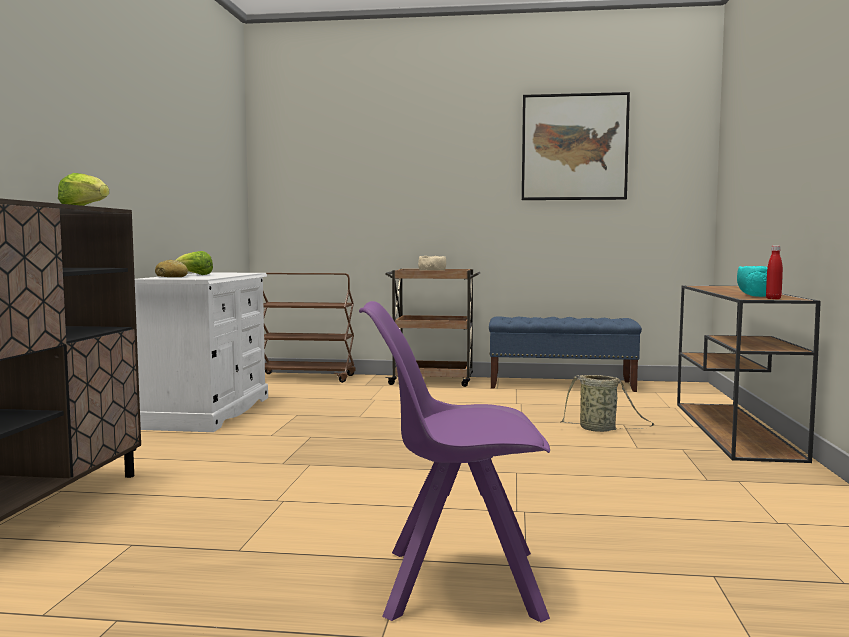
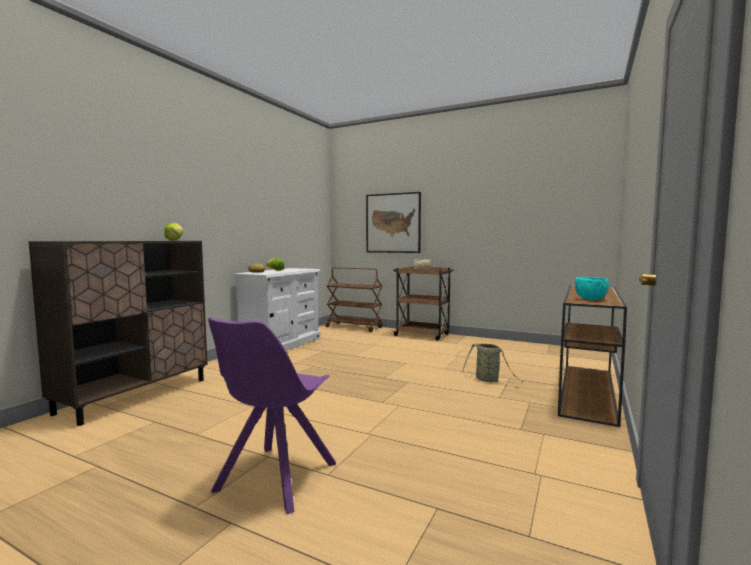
camera: 20 degrees right, 0 degrees up
purple chair [359,301,550,622] -> purple chair turned 90 degrees counterclockwise [208,317,336,514]
blue bench [489,316,642,392] -> none
picture [522,92,630,200] -> picture moved to [366,192,421,253]
red bottle [766,246,783,299] -> none

